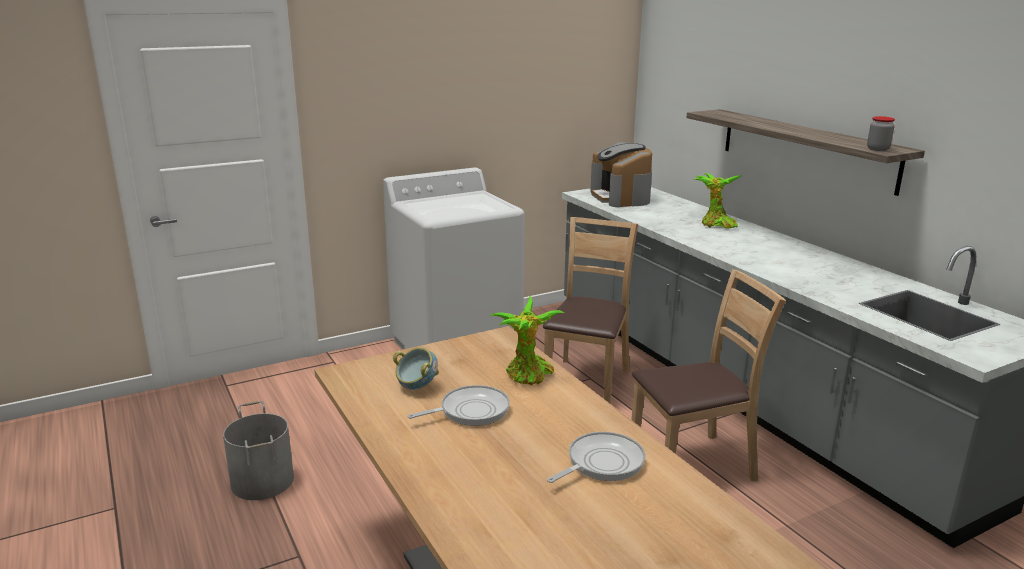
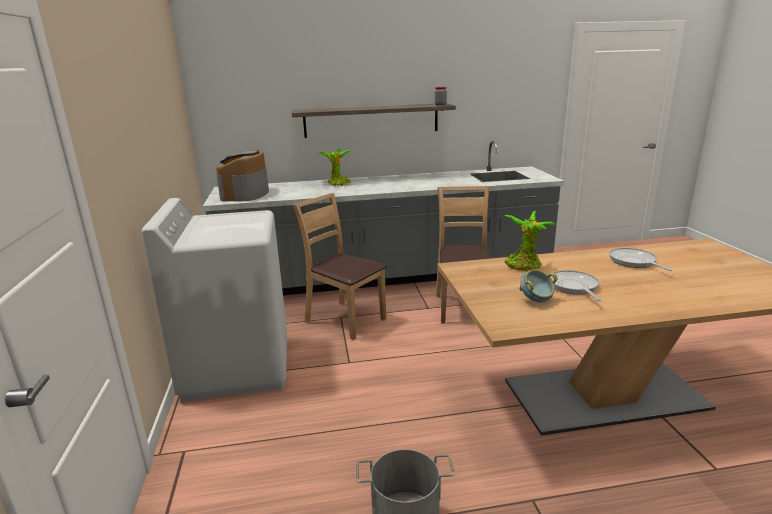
camera: 70 degrees left, 0 degrees up
coffee machine [590,142,652,207] -> coffee machine turned 90 degrees clockwise [216,150,269,201]

